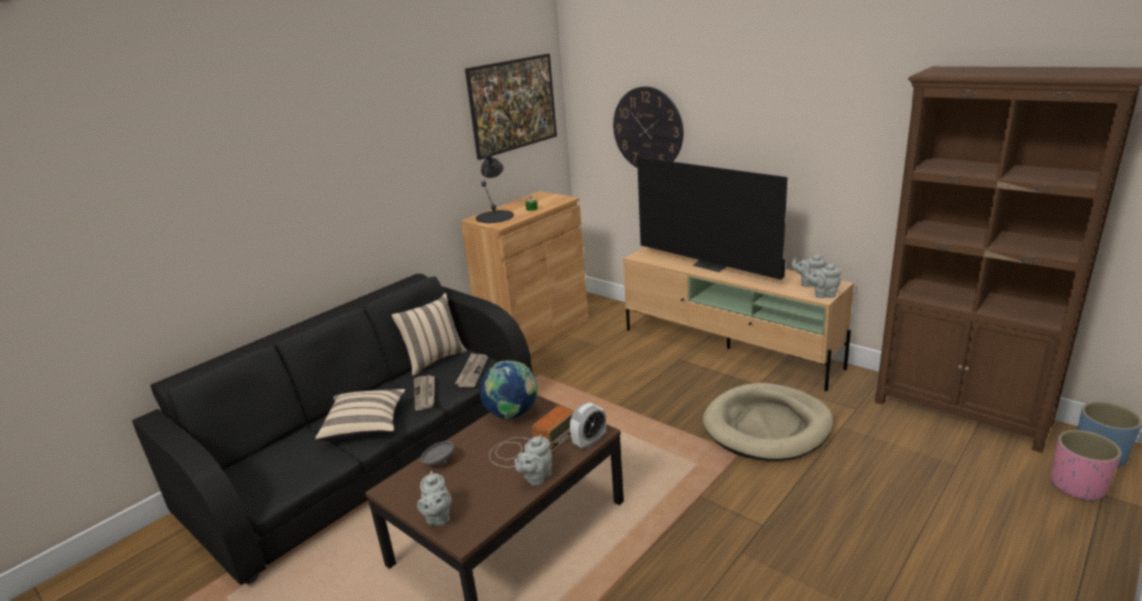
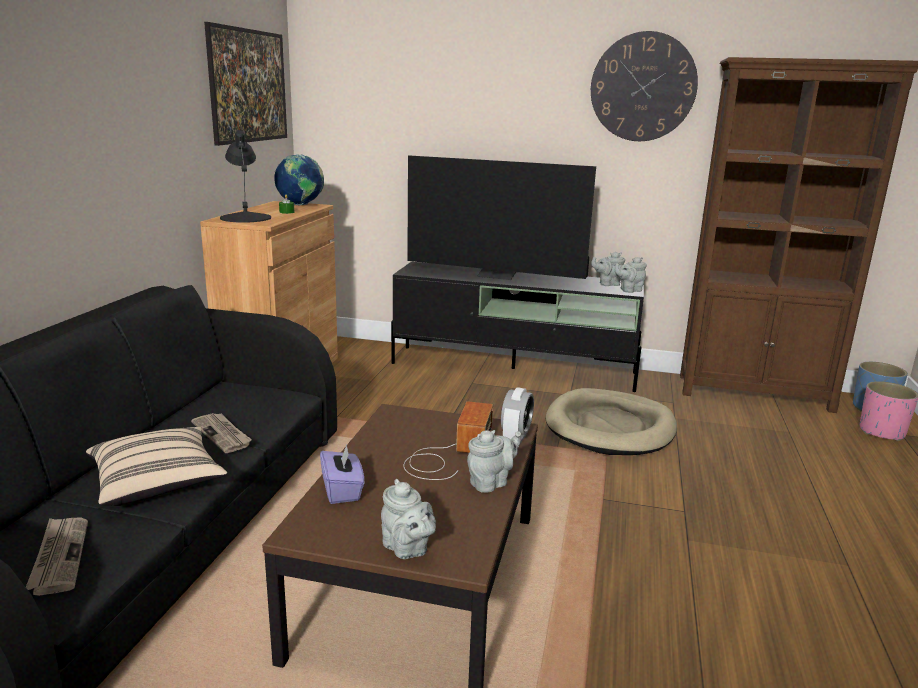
camera: 30 degrees left, 5 degrees down
beige pillow [392,293,467,376] -> none
grey bowl [421,441,454,465] -> purple tissue box [320,444,365,504]
newspaper [455,353,488,387] -> newspaper moved to [26,518,88,596]
globe [480,360,538,420] -> globe moved to [274,154,324,205]
grey teapot [514,434,552,486] -> grey teapot turned 135 degrees counterclockwise [467,430,521,493]
wall clock [613,86,683,168] -> wall clock moved to [591,31,698,141]
beige tv stand [623,247,854,391] -> black tv stand [391,262,644,392]

